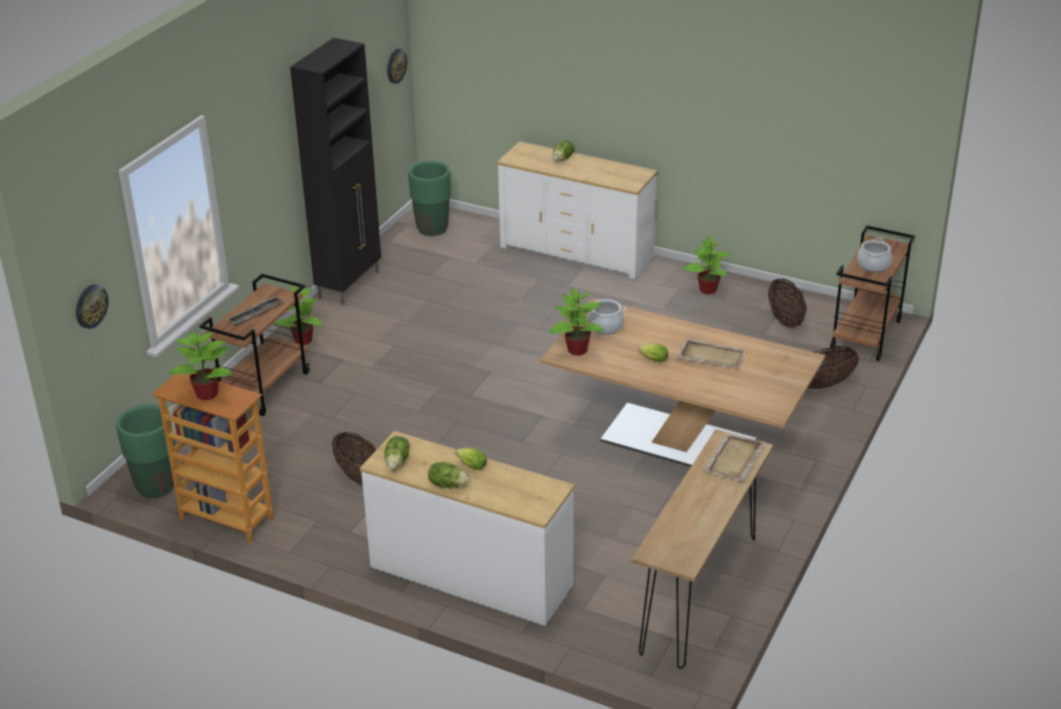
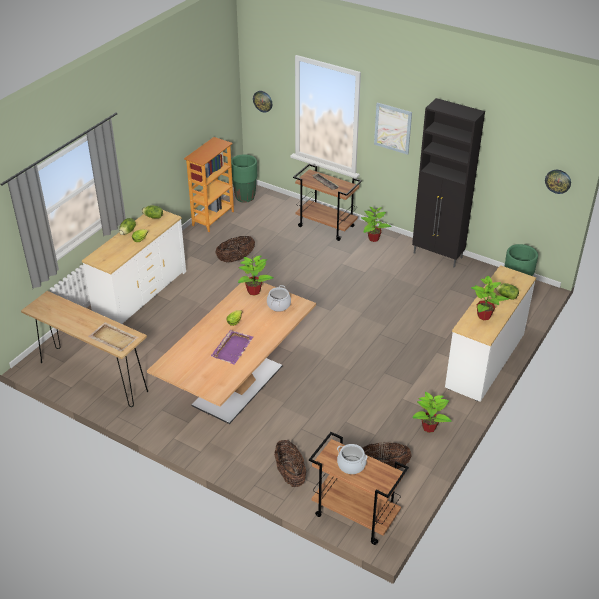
camera: 95 degrees right, 5 degrees up
potted plant [168,332,233,401] -> potted plant moved to [471,275,509,320]
beige tray [677,338,747,369] -> purple tray [211,330,253,365]
none -> picture [374,102,412,155]

